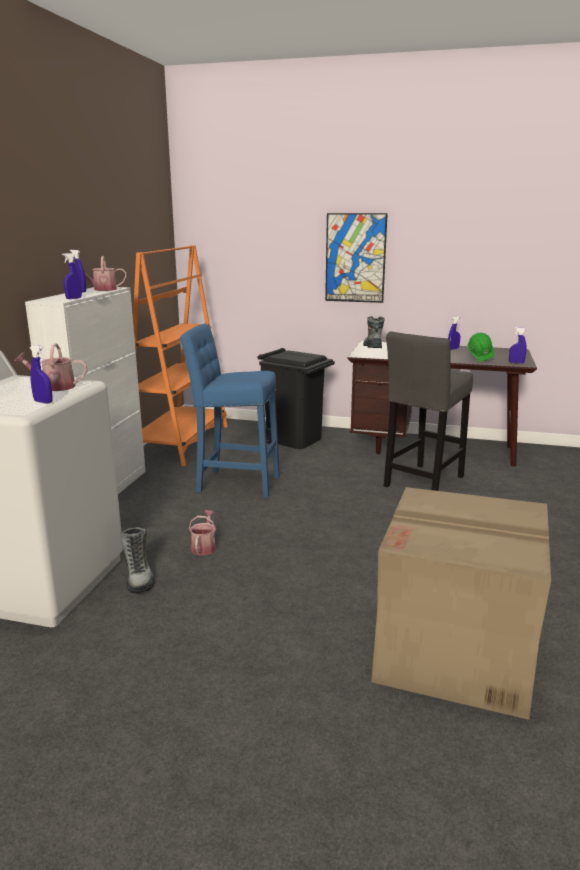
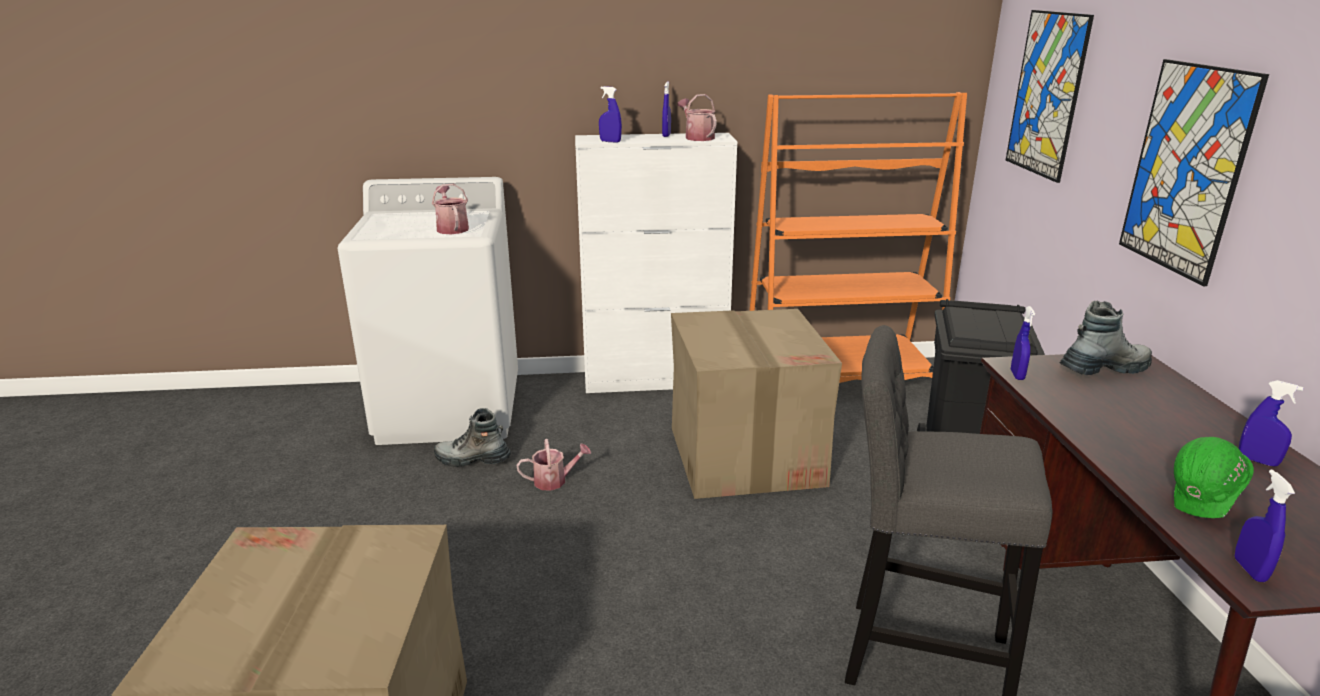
camera: 70 degrees right, 5 degrees up
blue spray bottle [30,345,53,404] -> blue spray bottle moved to [1011,306,1035,380]
boot [120,527,155,593] -> boot turned 45 degrees clockwise [434,408,511,467]
blue stool [180,324,280,497] -> cardboard box [671,309,842,499]
none -> picture [1006,10,1094,183]

